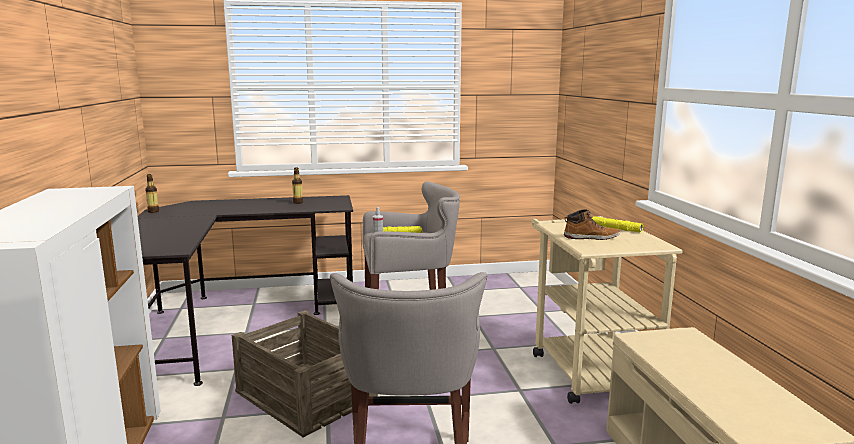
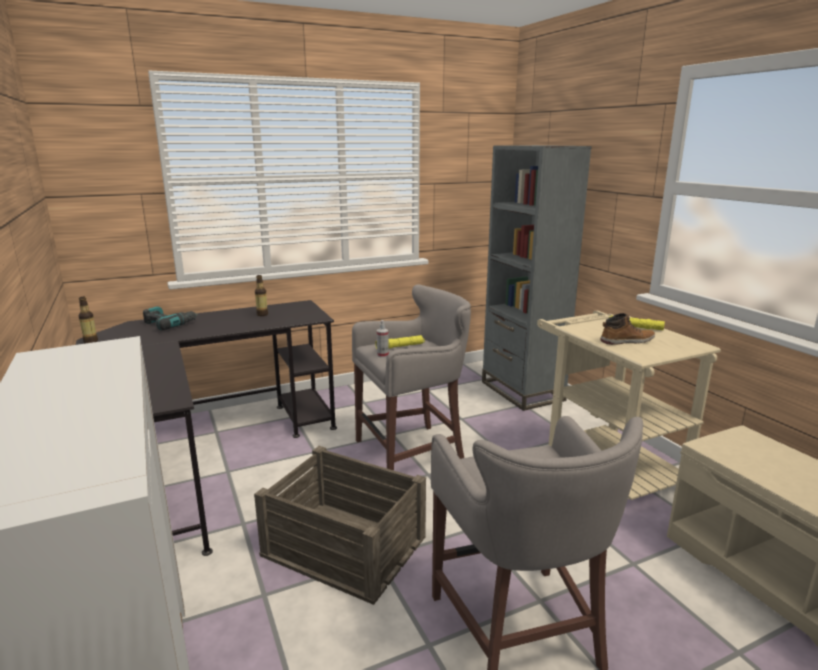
camera: 15 degrees left, 5 degrees up
none -> power drill [143,306,198,330]
none -> grey bookcase [482,145,592,411]

